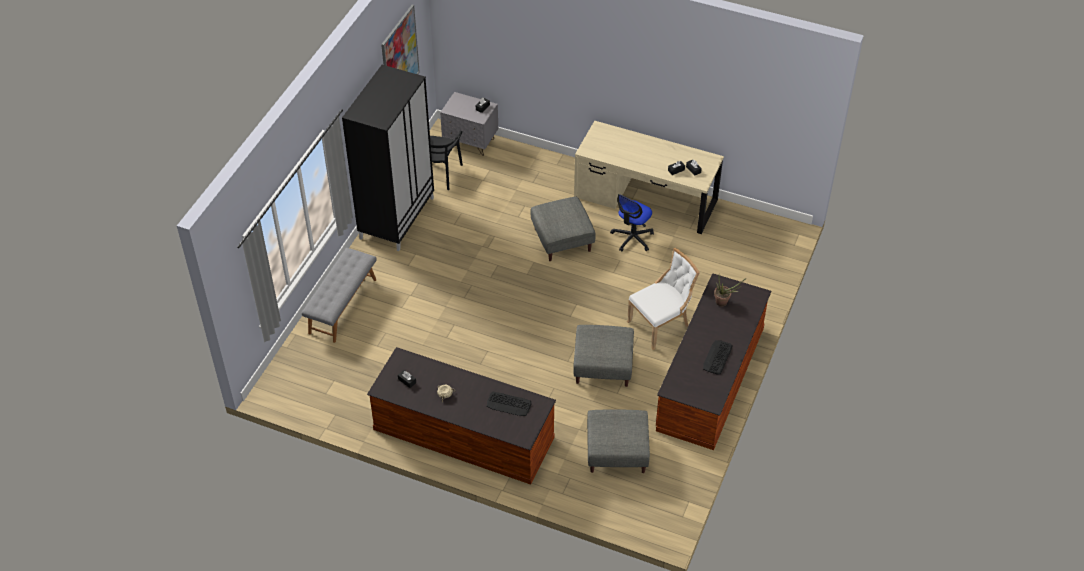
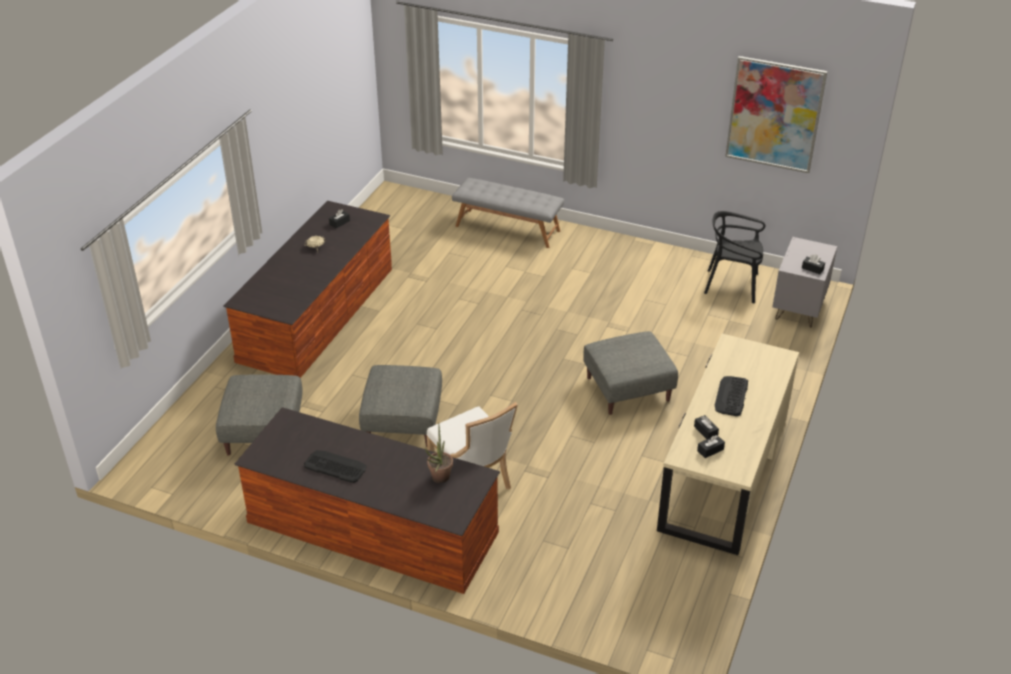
camera: 90 degrees right, 10 degrees down
black wardrobe [342,65,434,251] -> none
keyboard [487,392,532,416] -> keyboard moved to [714,376,748,416]
office chair [610,194,654,251] -> none

